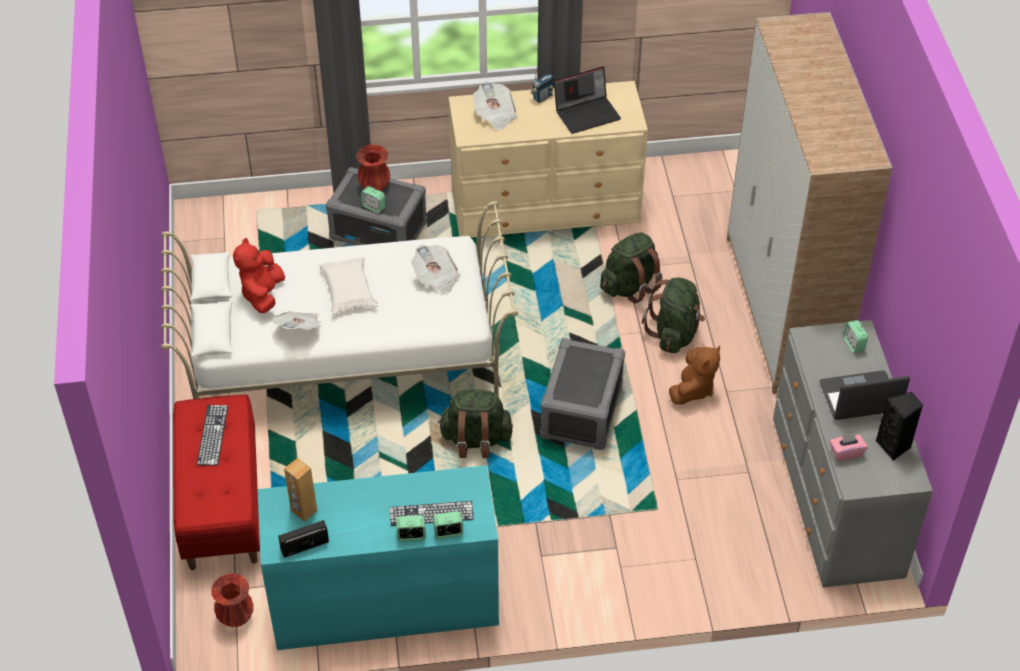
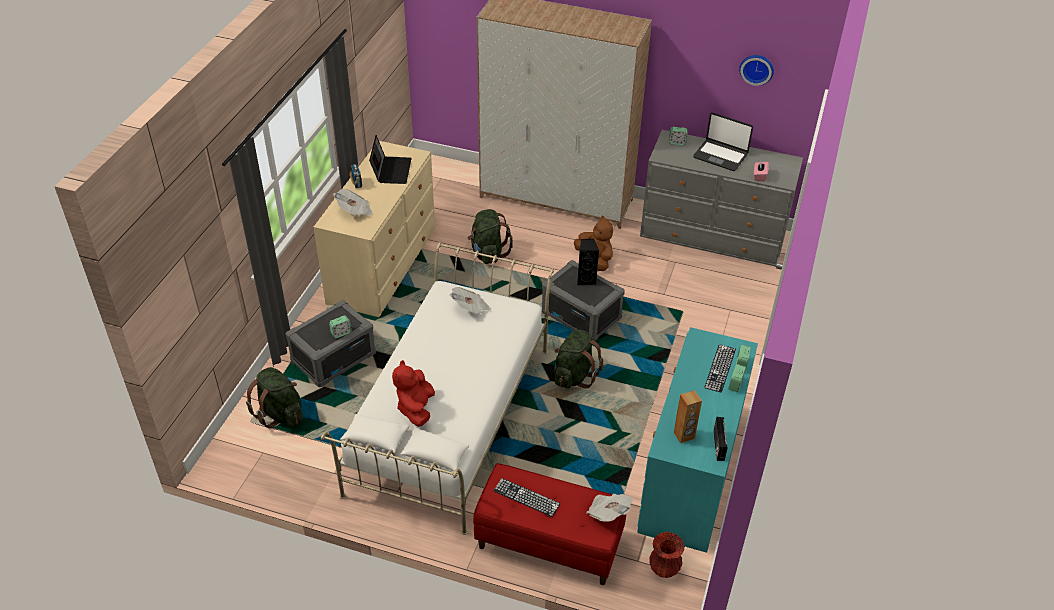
camera: 65 degrees left, 5 degrees down
red plush toy [233,238,285,313] -> red plush toy turned 60 degrees clockwise [392,360,435,427]
newspaper [272,311,321,330] -> newspaper moved to [586,494,633,522]
white pillow [319,257,378,316] -> none
red vase [356,145,390,191] -> none
green backpack [642,277,705,353] -> green backpack moved to [246,367,303,428]
laptop [820,370,910,420] -> laptop turned 75 degrees counterclockwise [693,112,753,171]
black speaker [876,392,923,461] -> black speaker moved to [577,239,599,285]
none -> wall clock [739,55,774,86]

